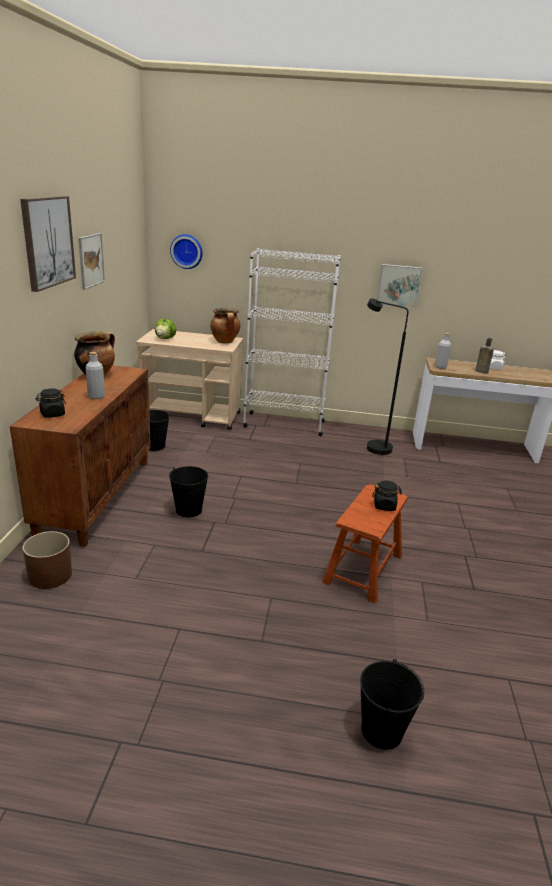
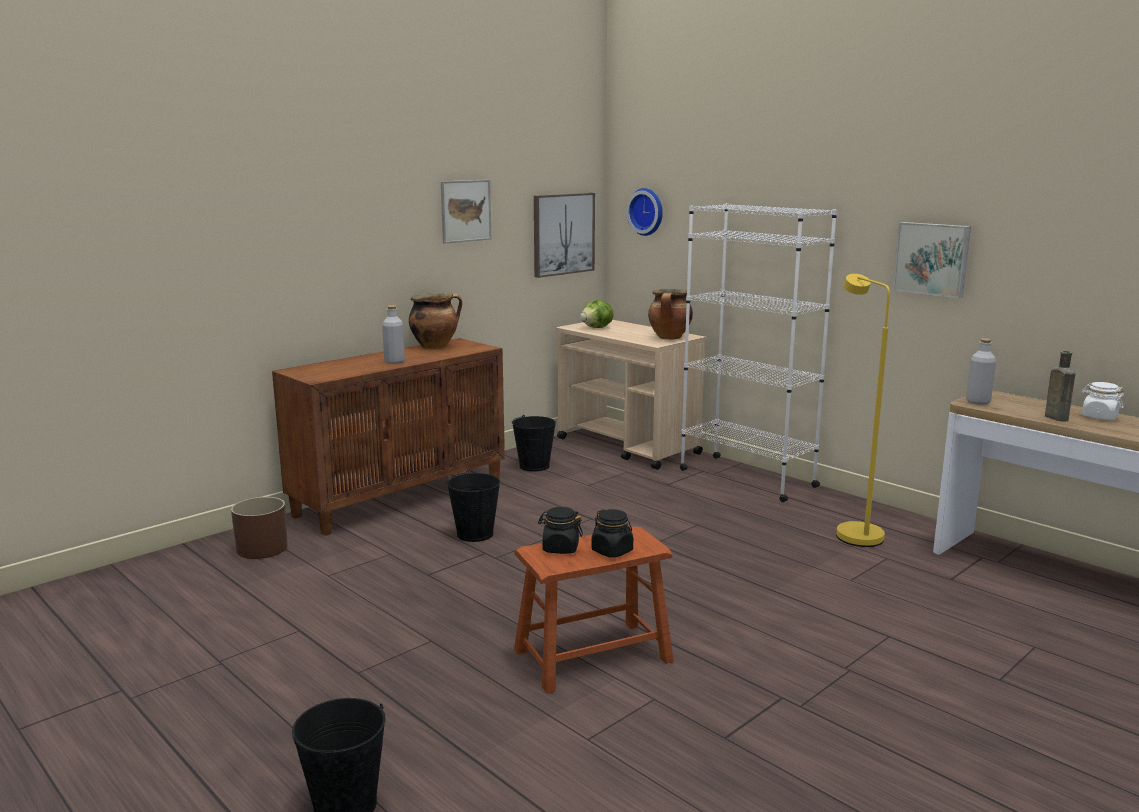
camera: 40 degrees right, 10 degrees down
picture [20,196,76,292] -> picture moved to [534,193,595,278]
black jar [36,388,66,418] -> black jar moved to [538,507,583,554]
black floor lamp [367,299,408,455] -> yellow floor lamp [836,274,890,547]

